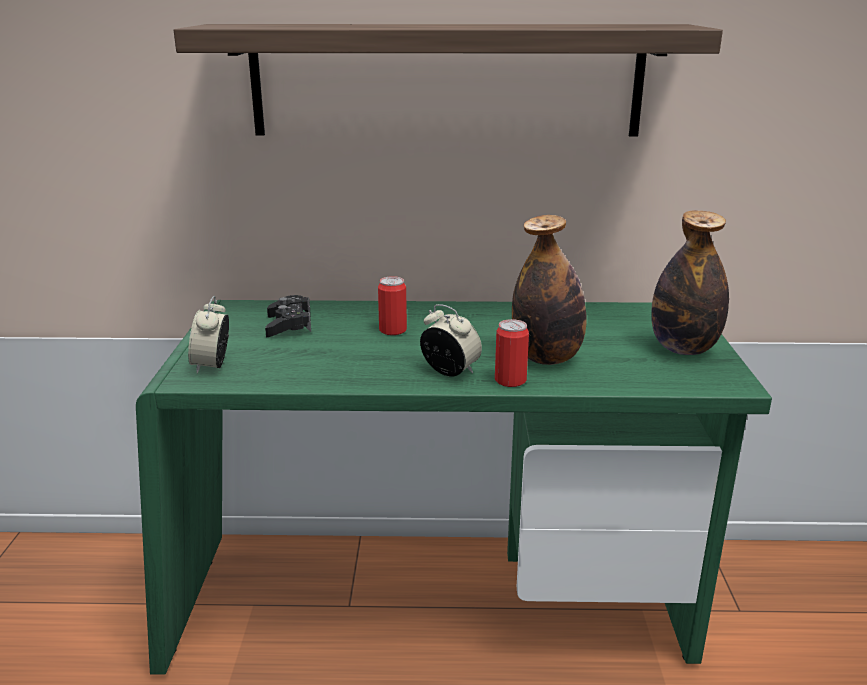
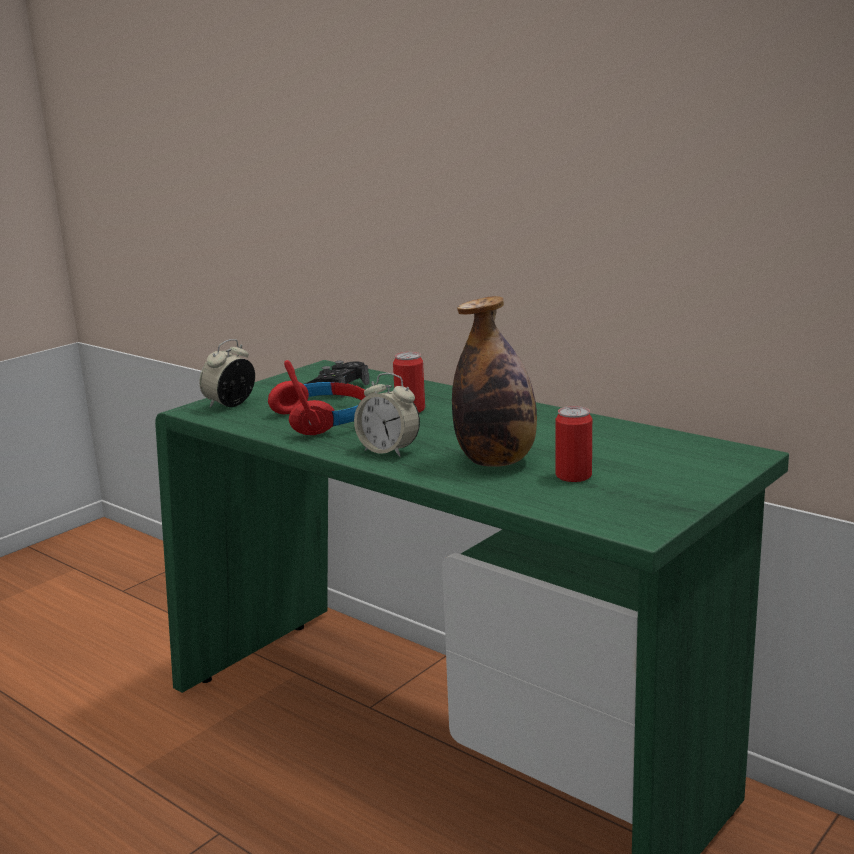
camera: 40 degrees right, 5 degrees down
shelf [174,24,723,137] -> none
alarm clock [420,304,482,377] -> alarm clock turned 135 degrees clockwise [354,373,420,457]
can [495,319,529,387] -> can moved to [555,406,592,482]
bottle [651,210,729,355] -> none
none -> red headphones [268,360,366,435]

